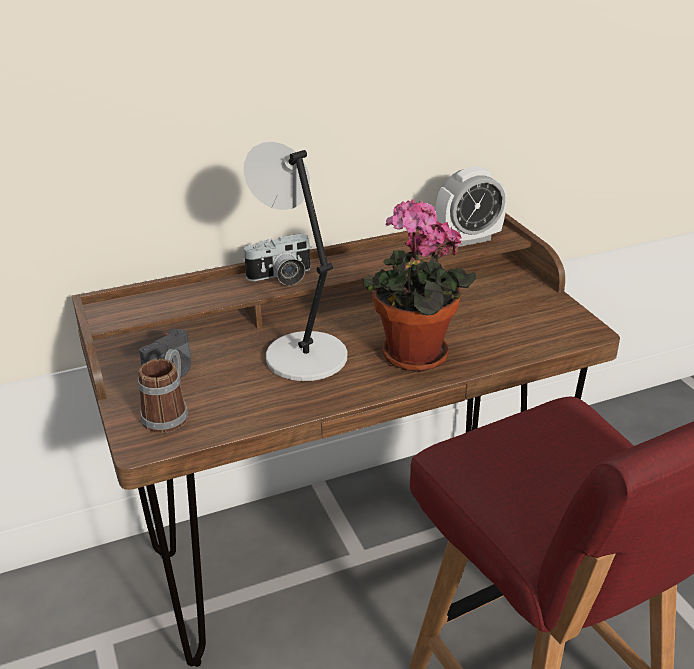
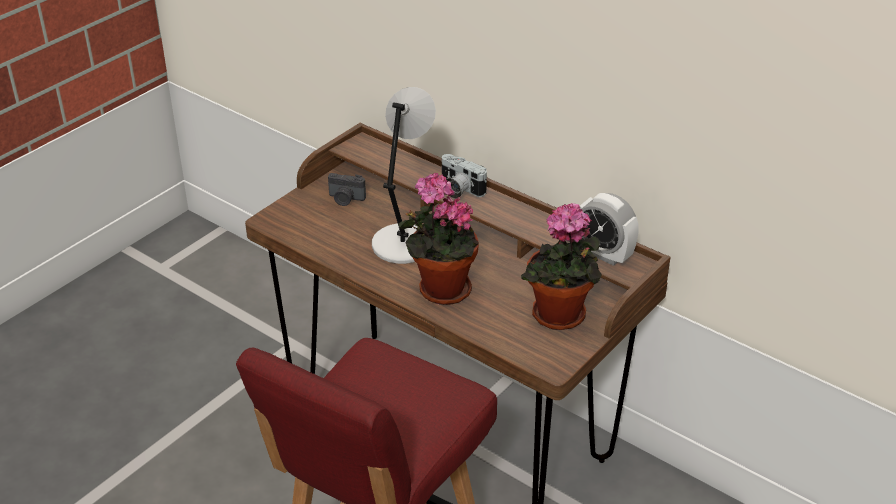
camera: 60 degrees right, 5 degrees up
mug [138,349,188,433] -> none
none -> potted plant [521,203,602,330]

